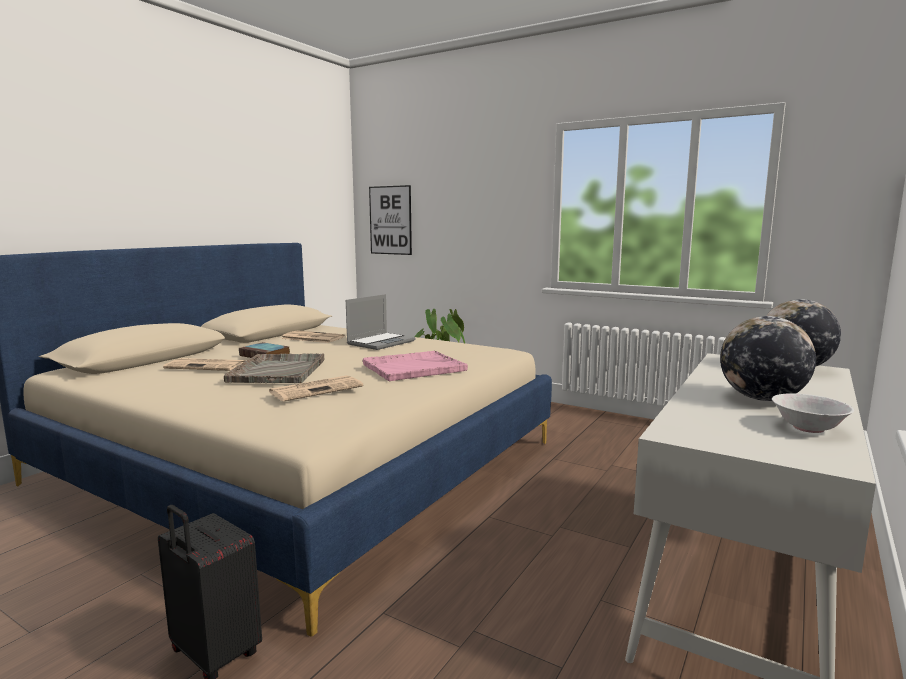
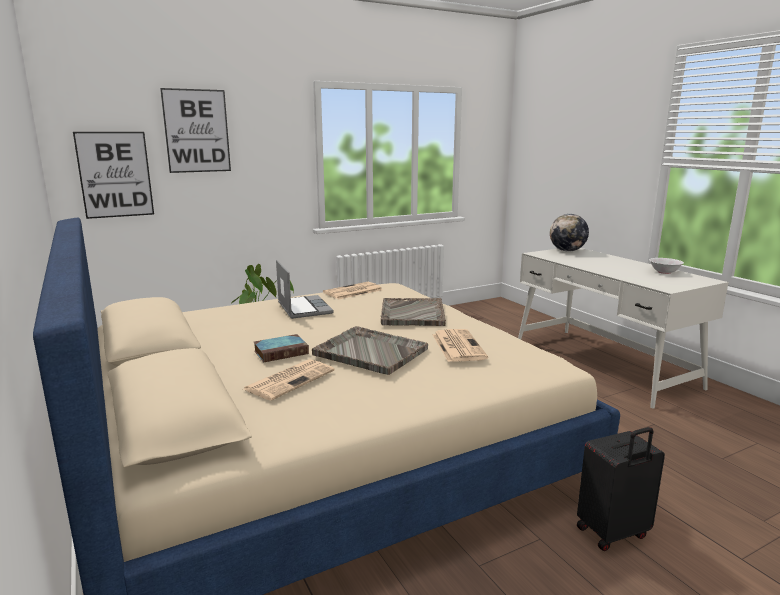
camera: 60 degrees left, 5 degrees up
newspaper [281,330,345,343] -> newspaper moved to [323,282,382,299]
pink tray [363,351,468,381] -> grey tray [381,298,446,326]
globe [720,316,816,401] -> none
none -> picture [160,88,231,173]

